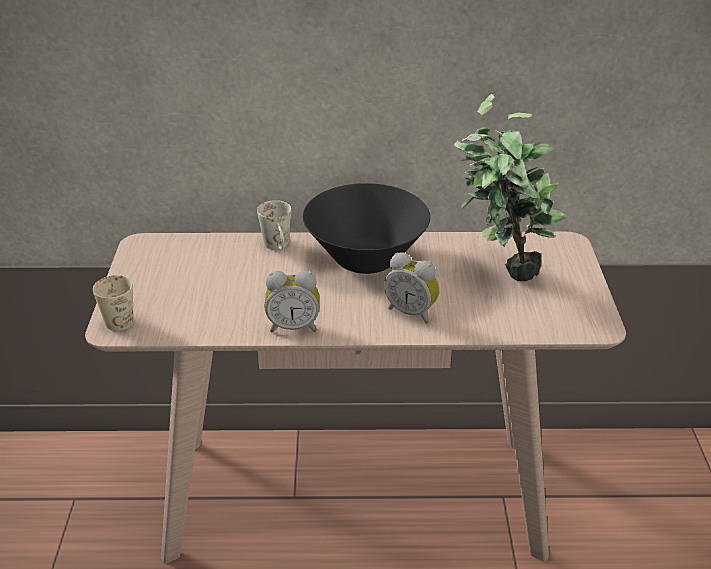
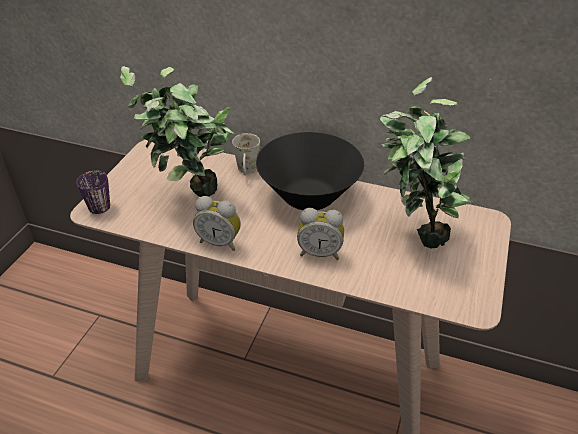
camera: 20 degrees right, 5 degrees up
beige mug [93,275,134,331] -> purple mug [76,171,110,214]
alarm clock [384,252,440,324] -> alarm clock turned 45 degrees counterclockwise [297,208,344,260]
none -> potted plant [120,66,235,197]

